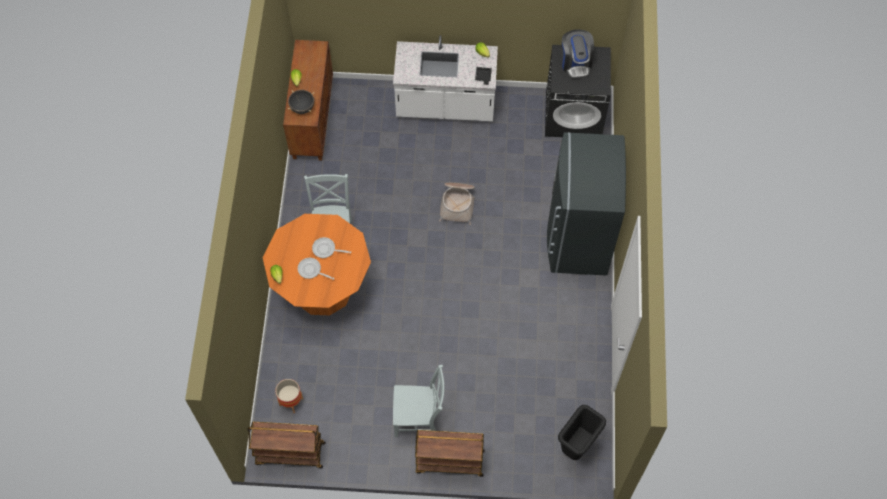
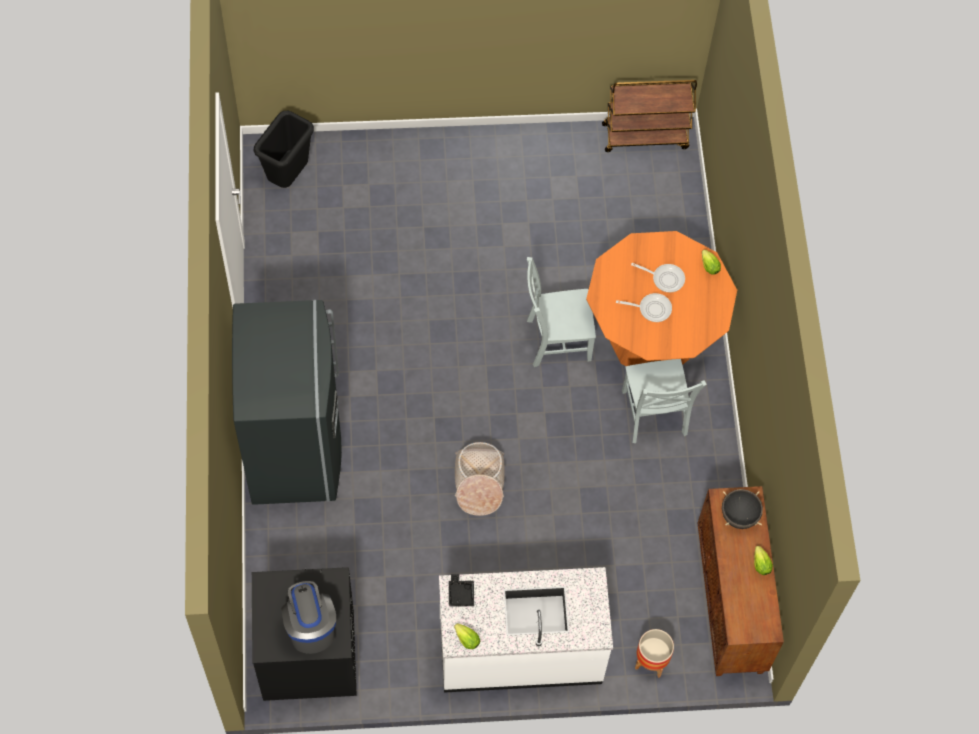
camera: 170 degrees right, 0 degrees up
planter [275,379,303,413] -> planter moved to [635,629,674,678]
grey chair [393,365,444,437] -> grey chair moved to [527,257,596,367]
brown cart [415,430,485,477] -> none

